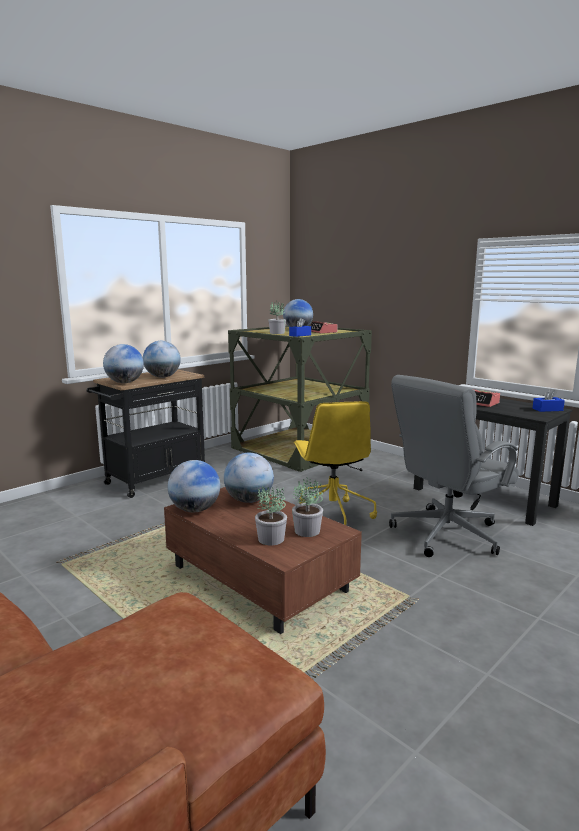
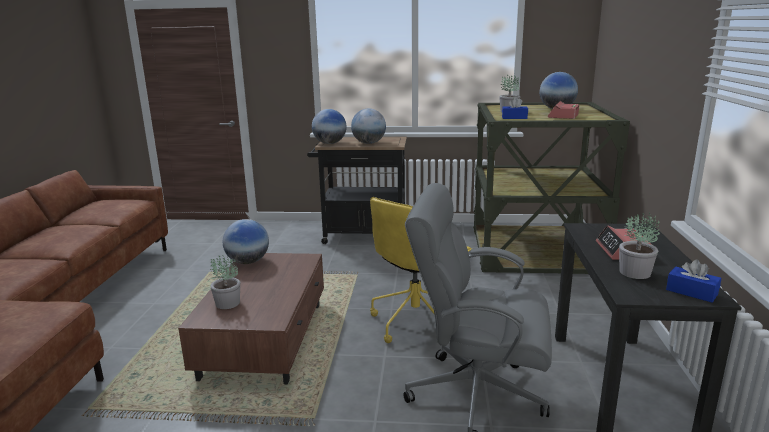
camera: 50 degrees right, 5 degrees up
globe [224,453,274,503] -> none
potted plant [292,477,323,537] -> potted plant moved to [619,212,660,279]

